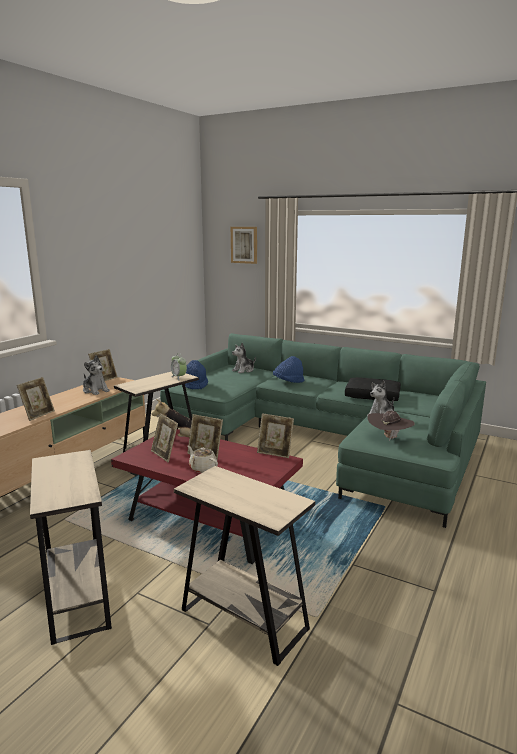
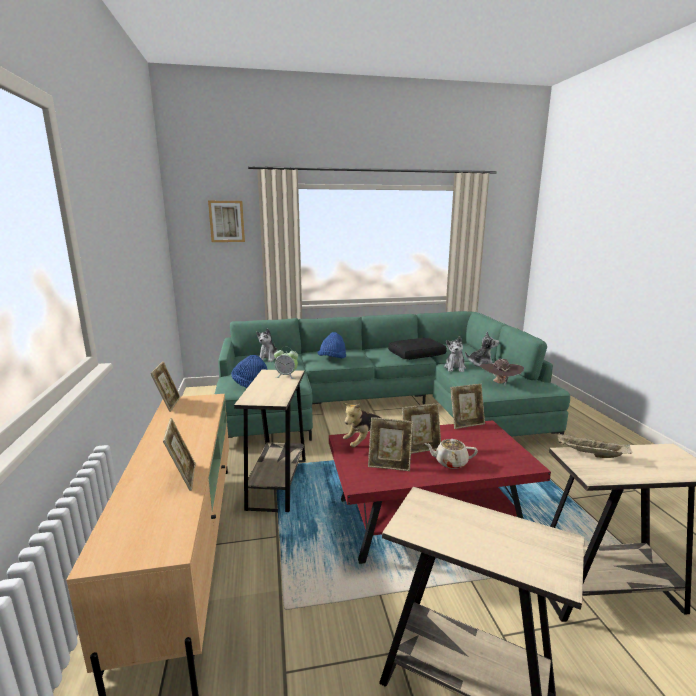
camera: 40 degrees left, 0 degrees up
plush toy [83,355,110,395] -> plush toy moved to [465,331,499,367]
none -> beige tray [558,433,633,458]

